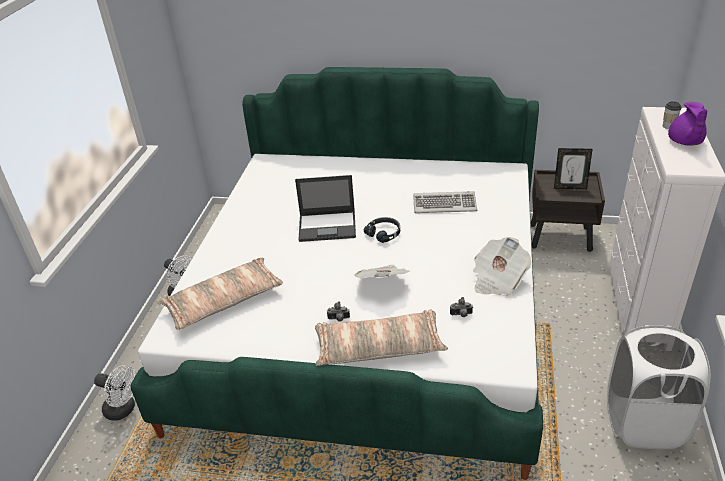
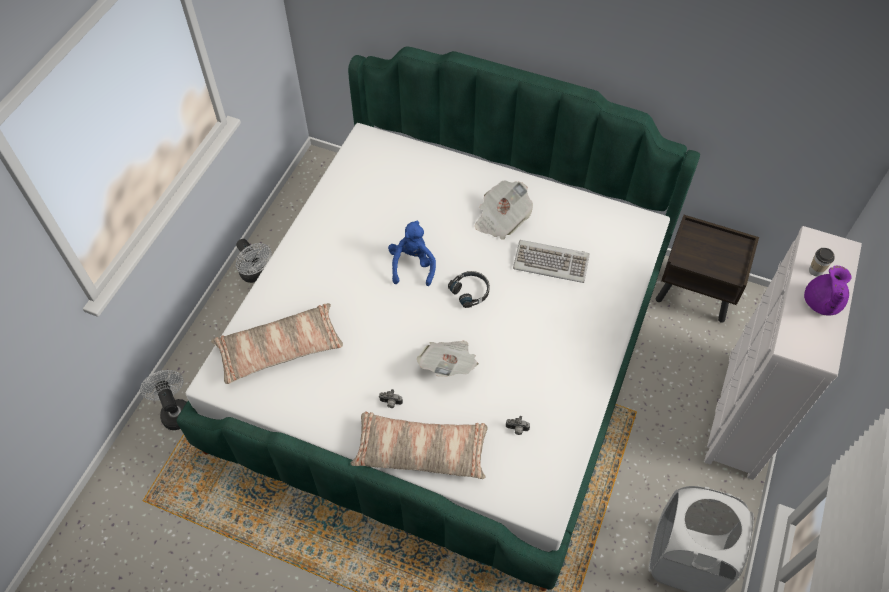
camera: 10 degrees right, 20 degrees up
white fan [94,365,136,421] -> white fan turned 150 degrees counterclockwise [140,370,187,430]
laptop [295,175,356,242] -> blue plush toy [388,221,436,286]
newspaper [473,237,531,296] -> newspaper moved to [475,180,533,240]
picture frame [554,148,593,189] -> none

